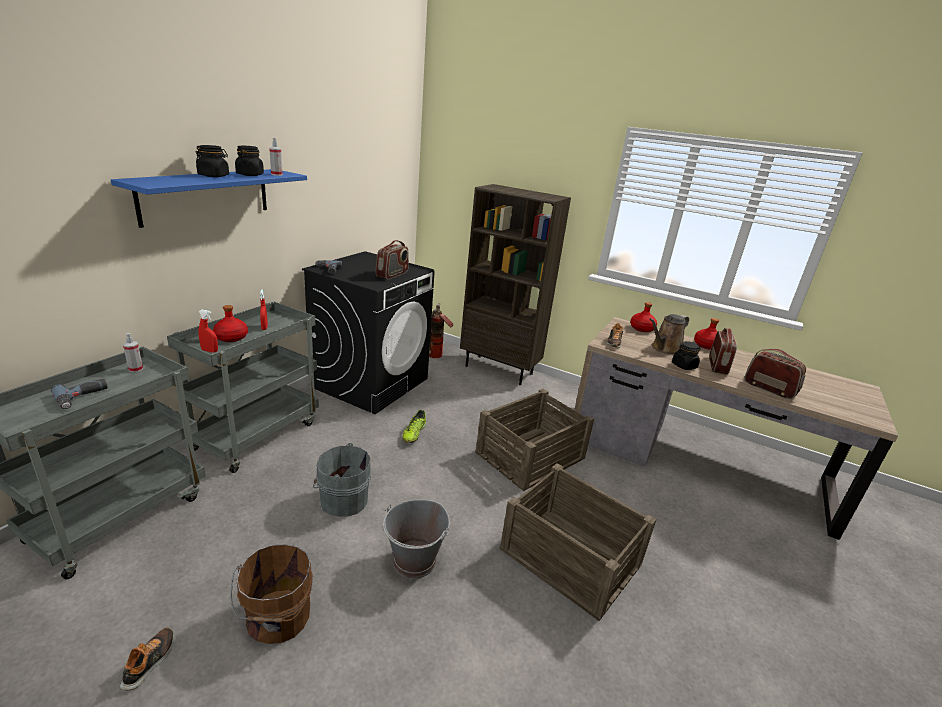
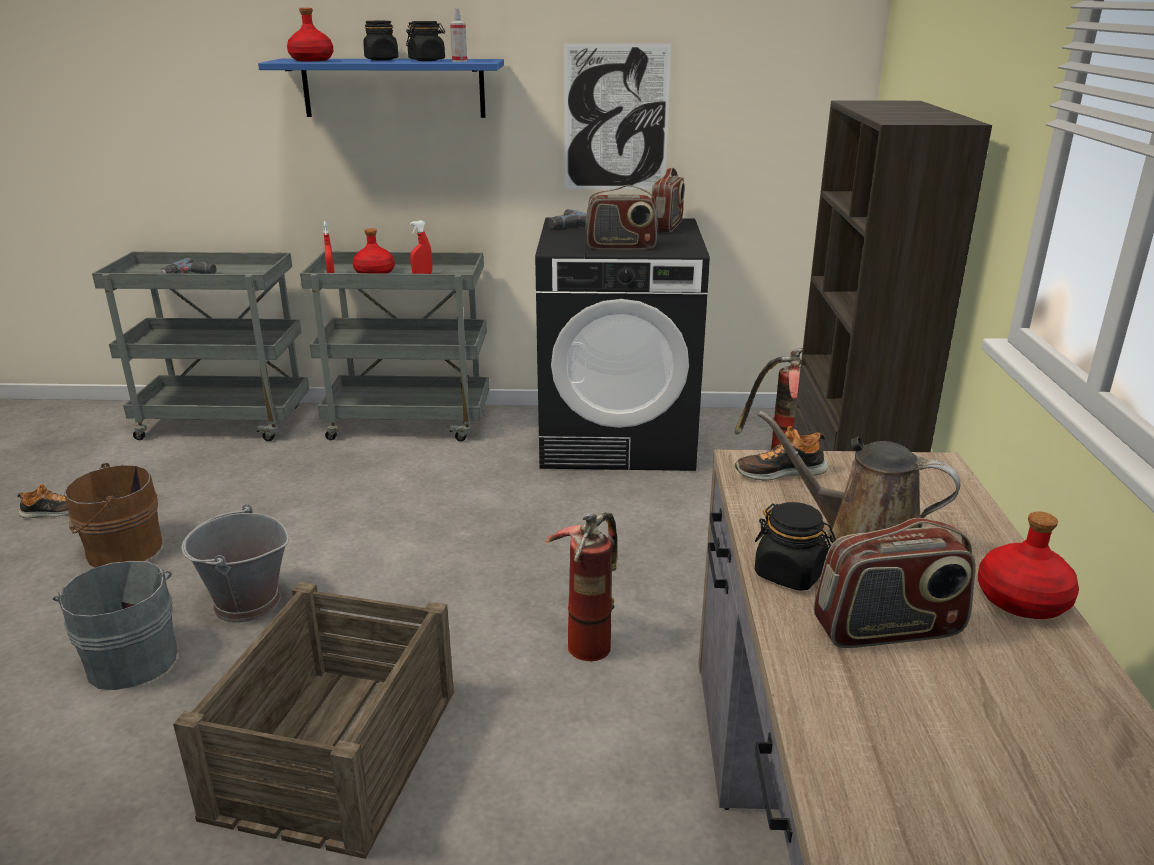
camera: 65 degrees right, 0 degrees up
spray bottle [123,333,143,372] -> none
grey bucket [313,443,371,517] -> grey bucket moved to [53,561,178,690]
shoe [402,410,426,443] -> none
crate [475,389,594,491] -> fire extinguisher [545,512,617,661]
red bottle [630,302,657,332] -> red bottle moved to [287,8,333,61]
radio [744,349,806,399] -> radio moved to [651,168,685,232]
none -> picture [564,43,671,189]

